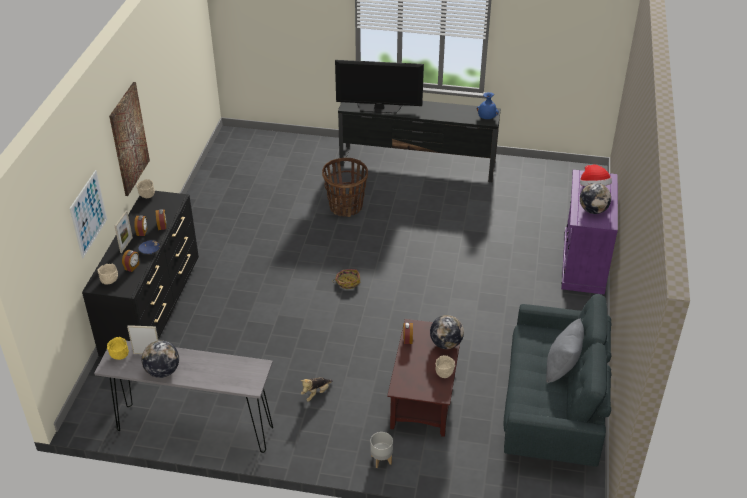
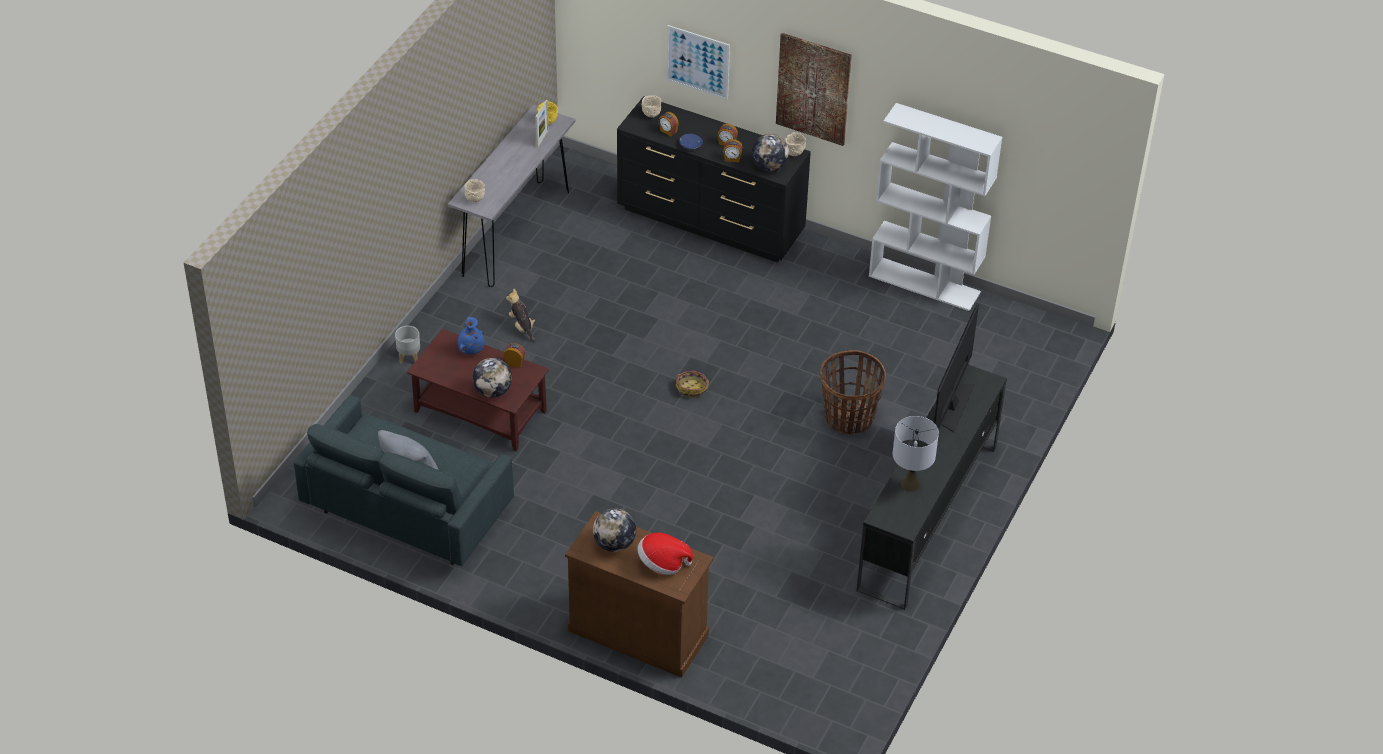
camera: 105 degrees right, 5 degrees up
picture frame [115,211,133,253] -> none
globe [142,340,179,378] -> globe moved to [752,134,789,171]
beige bowl [435,355,455,378] -> beige bowl moved to [464,179,485,202]
blue vase [477,92,499,119] -> blue vase moved to [458,317,485,355]
purple cabinet [561,170,618,295] -> brown cabinet [565,511,714,678]
none -> white bookcase [869,103,1002,311]
none -> grey table lamp [893,416,939,492]

